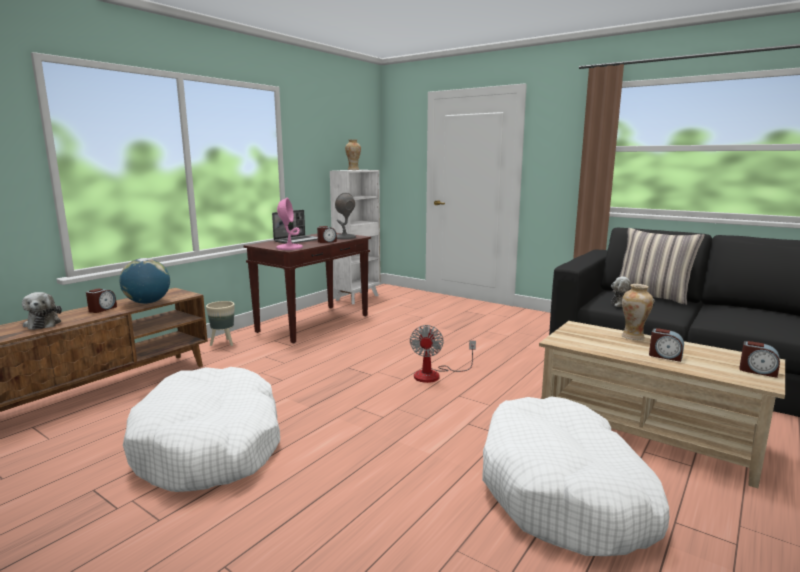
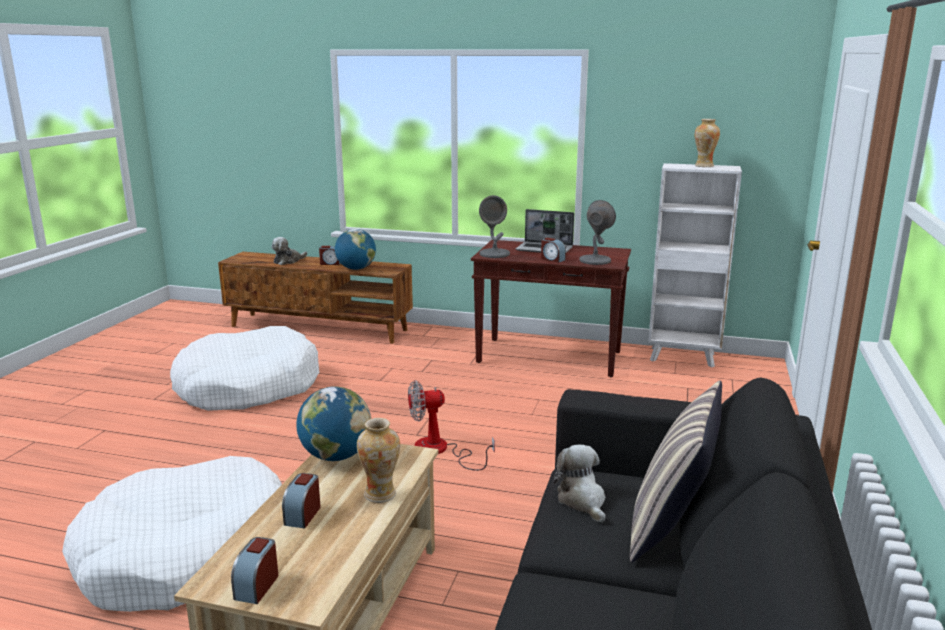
camera: 70 degrees right, 5 degrees up
beige planter [206,301,235,346] -> none
pink table lamp [276,198,303,250] -> grey table lamp [479,195,510,258]
none -> globe [296,386,371,461]

